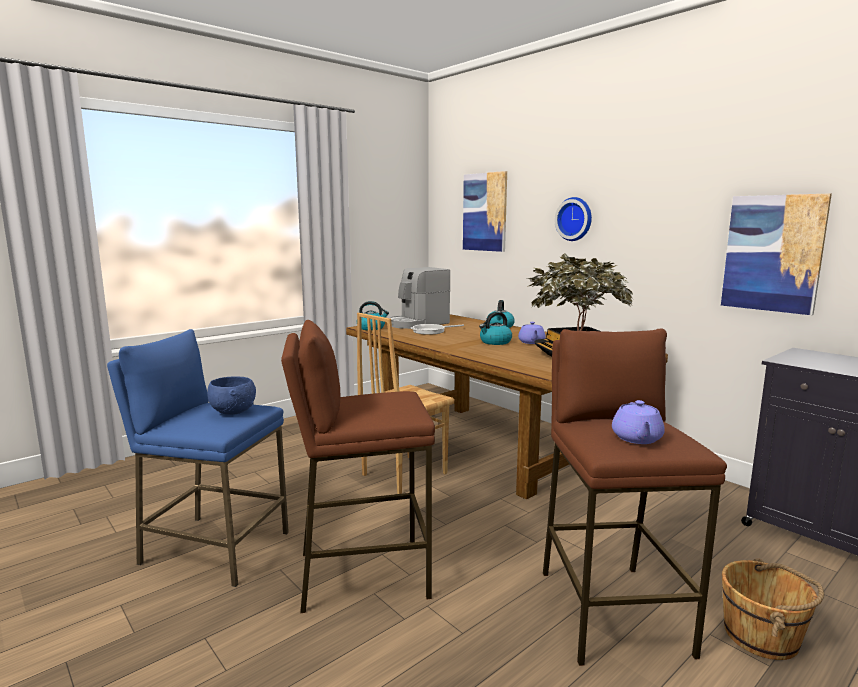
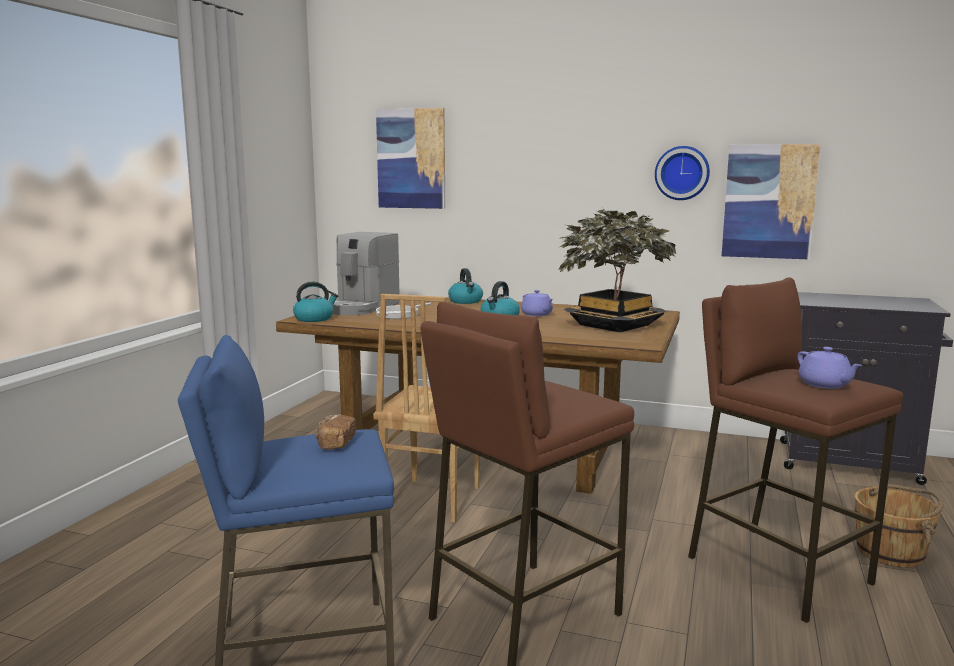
camera: 30 degrees left, 0 degrees up
blue bowl [207,376,256,415] -> bread [316,414,356,450]
wall clock [555,197,592,241] -> wall clock moved to [655,146,710,200]

